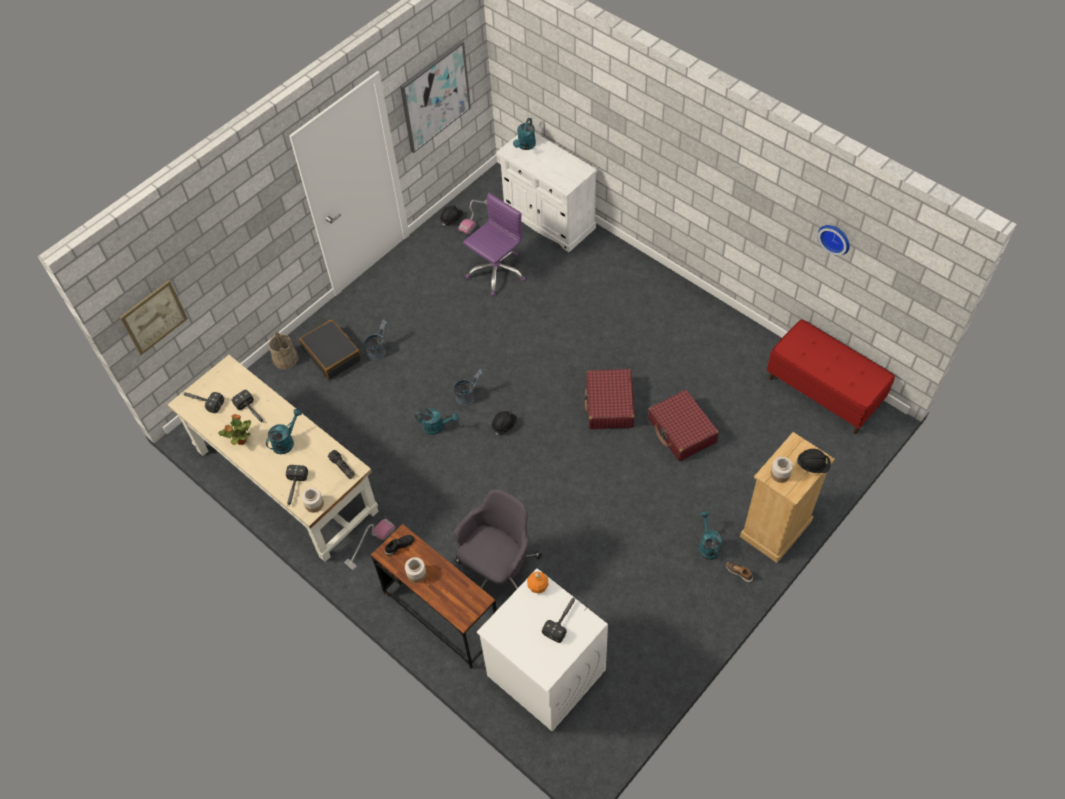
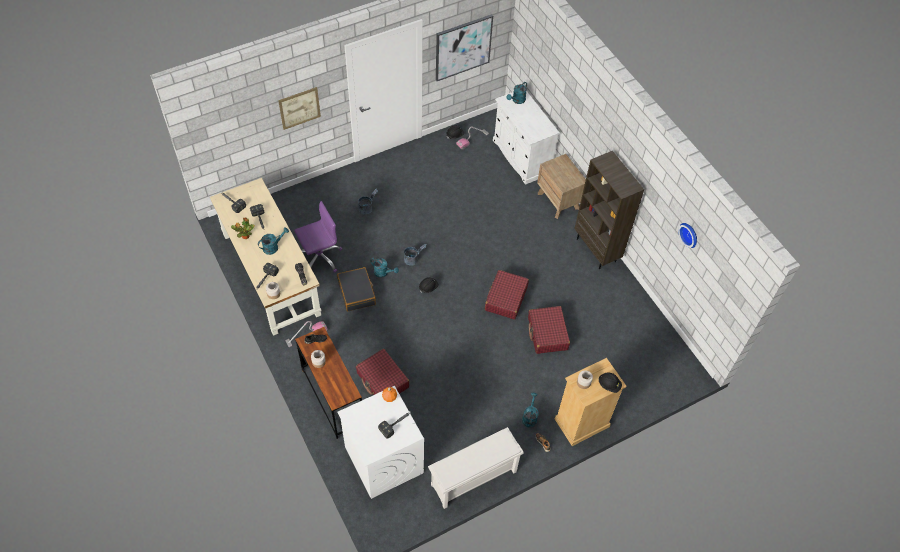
camera: 15 degrees right, 0 degrees up
picture [119,280,188,355] -> picture moved to [278,87,321,130]
beige bucket [269,332,298,369] -> none
black suitcase [299,319,361,380] -> black suitcase moved to [337,267,376,312]
grey office chair [454,490,542,589] -> red suitcase [356,349,409,395]
purple office chair [463,193,526,296] -> purple office chair moved to [294,201,342,272]
red bench [767,319,895,434] -> none
none -> white shoe rack [428,427,524,509]
none -> brown nightstand [537,154,586,219]
none -> brown bookcase [574,151,644,269]

